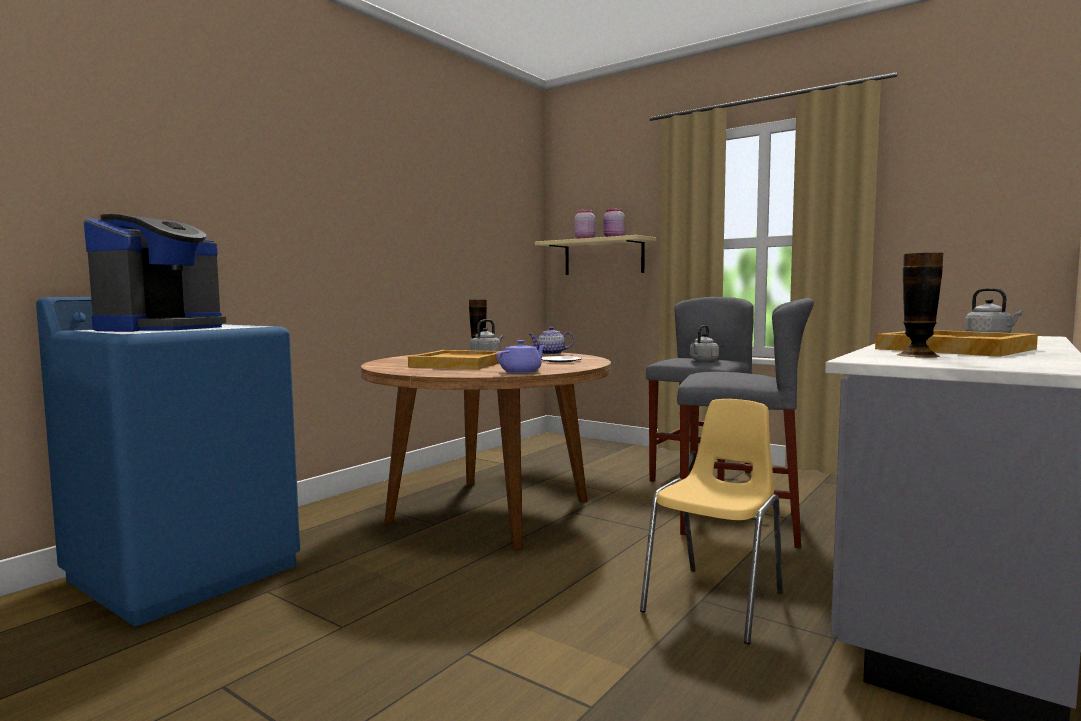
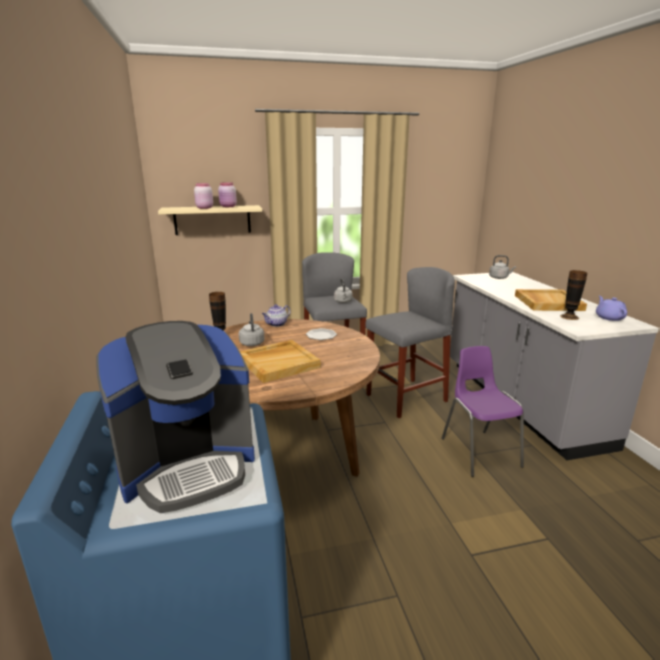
camera: 50 degrees left, 15 degrees up
coffee machine [84,214,226,332] -> coffee machine turned 90 degrees clockwise [96,321,255,513]
purple teapot [496,340,546,373] -> purple teapot moved to [596,296,627,321]
yellow chair [640,399,783,644] -> purple chair [441,346,524,477]

